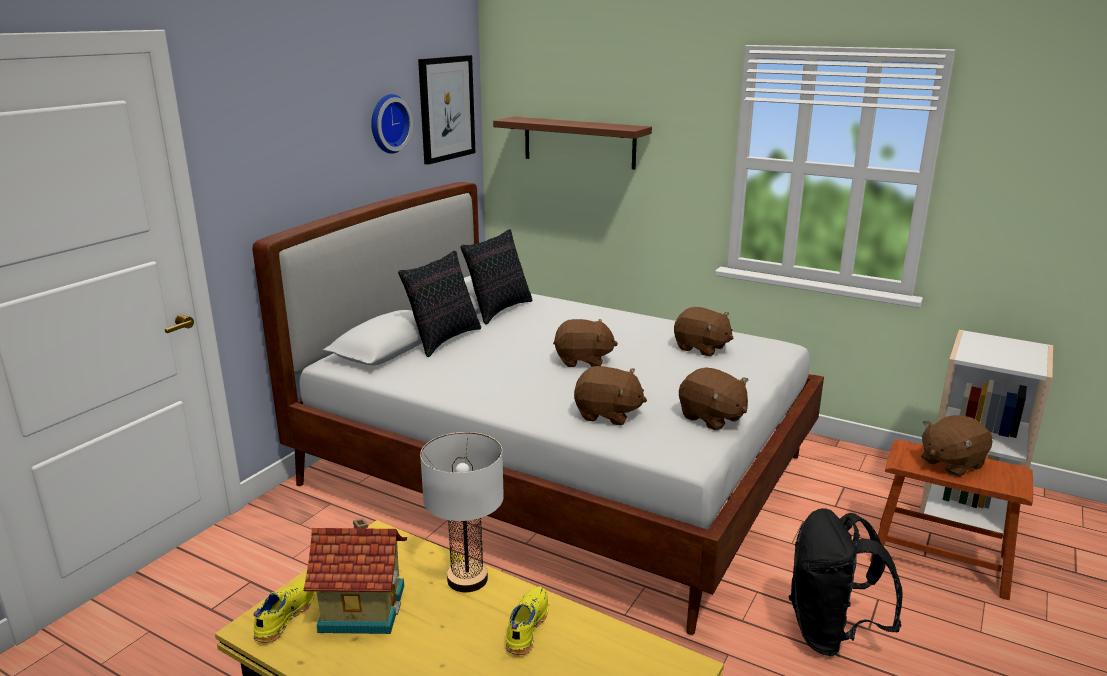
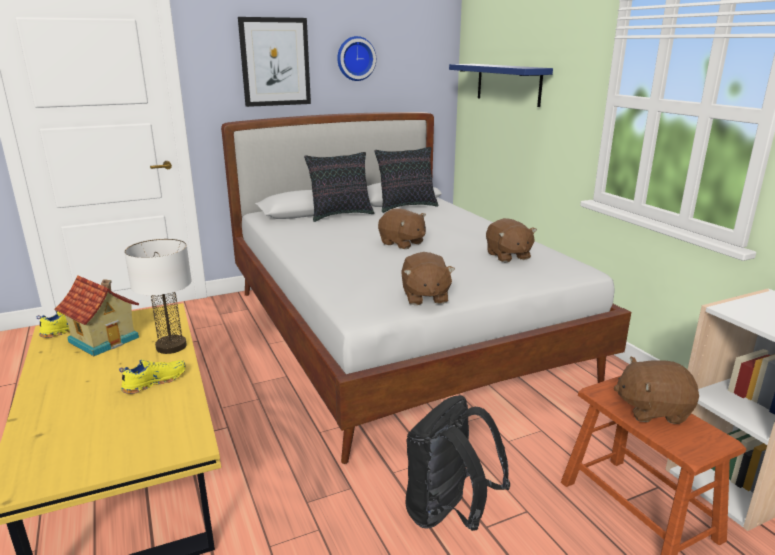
camera: 35 degrees right, 0 degrees up
picture [418,55,476,165] -> picture moved to [238,17,311,107]
brown shelf [493,117,652,170] -> blue shelf [449,64,553,107]
brown plush toy [574,366,647,425] -> none

